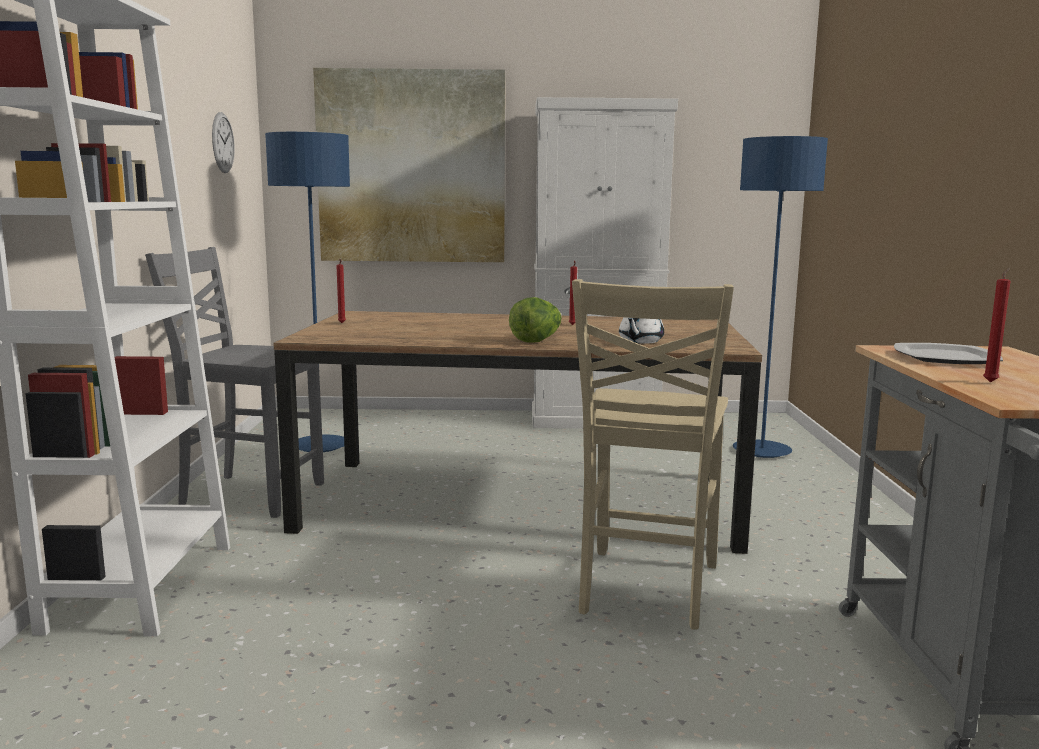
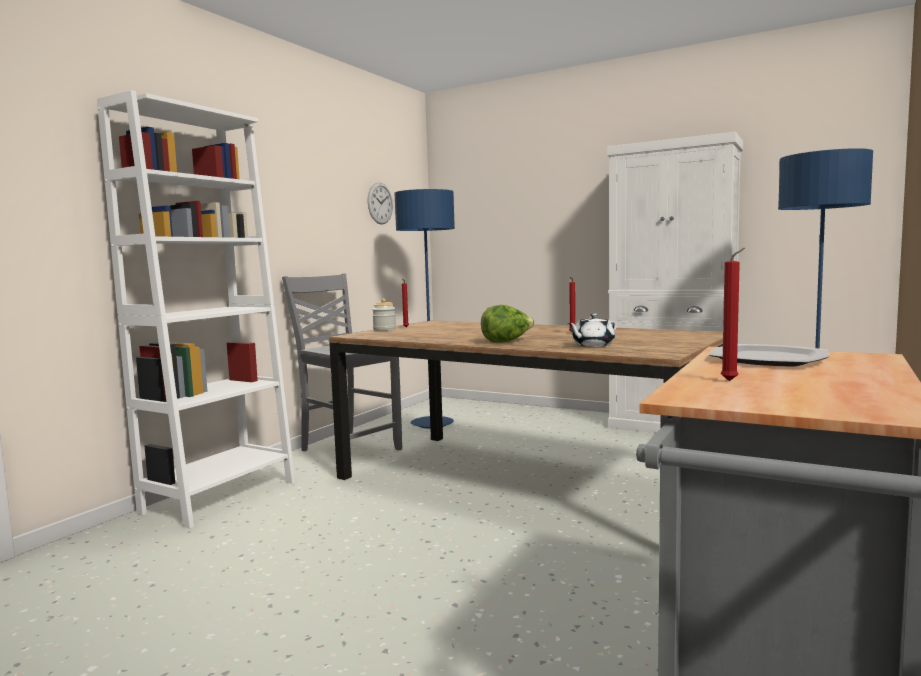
camera: 30 degrees right, 5 degrees down
picture [313,68,505,262] -> none
beige chair [572,279,734,630] -> none
none -> jar [372,298,396,331]

